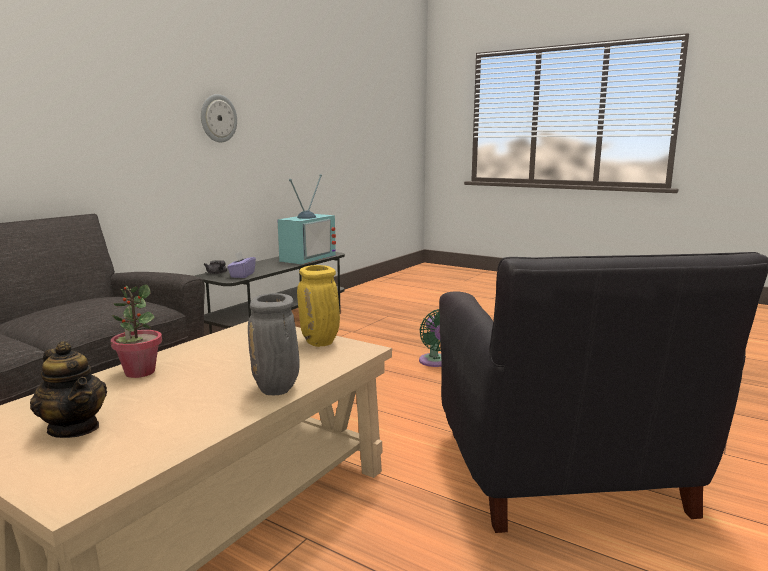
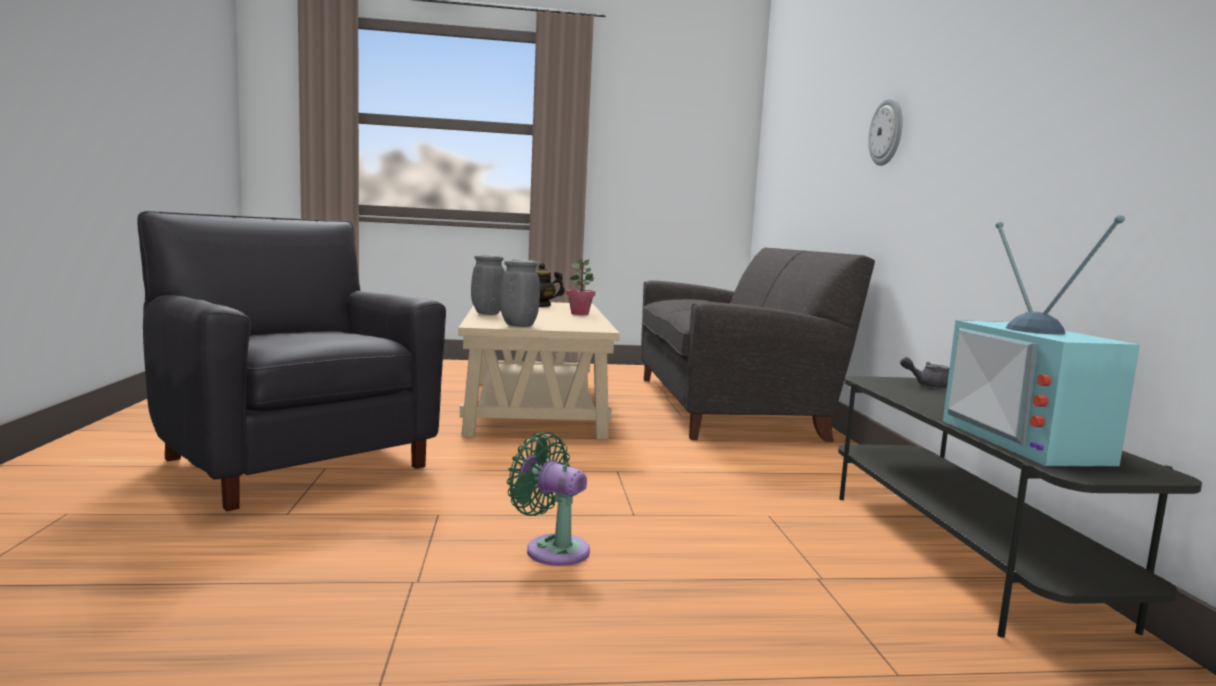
camera: 140 degrees right, 5 degrees down
wall clock [201,94,237,143] -> wall clock moved to [868,97,903,166]
purple tissue box [227,252,256,278] -> none
yellow vase [297,265,340,347] -> grey vase [500,260,540,327]

